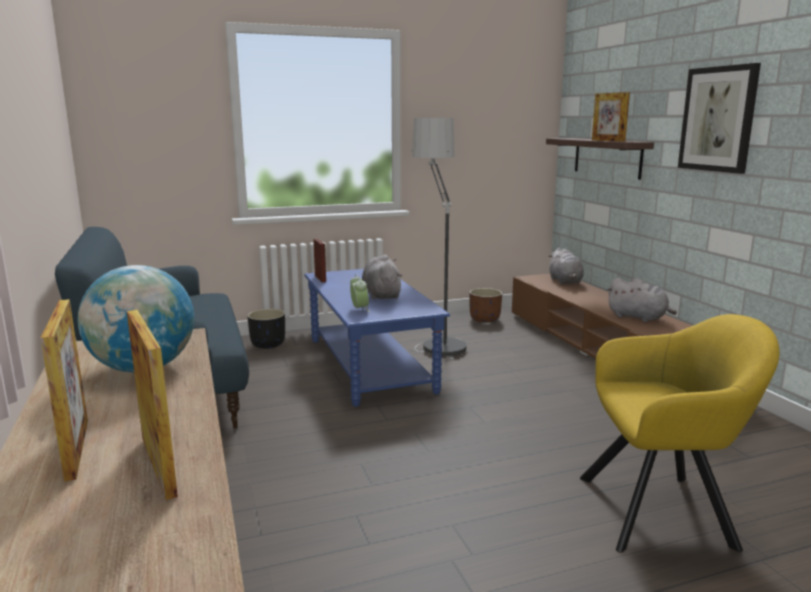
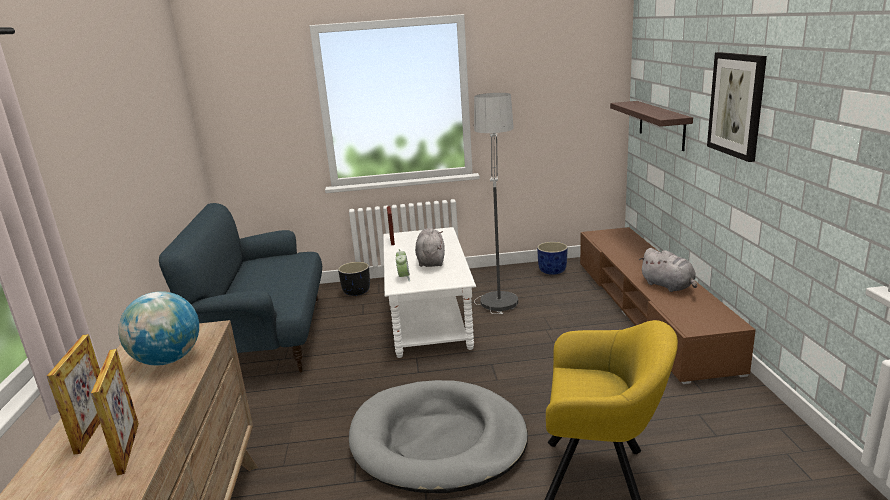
camera: 15 degrees right, 5 degrees up
blue coffee table [304,269,450,407] -> white coffee table [383,227,476,358]
brown planter [469,288,502,323] -> blue planter [537,242,568,275]
grey plush toy [548,248,584,284] -> none
picture frame [592,92,630,142] -> none
none -> grey dog bed [349,380,528,493]

